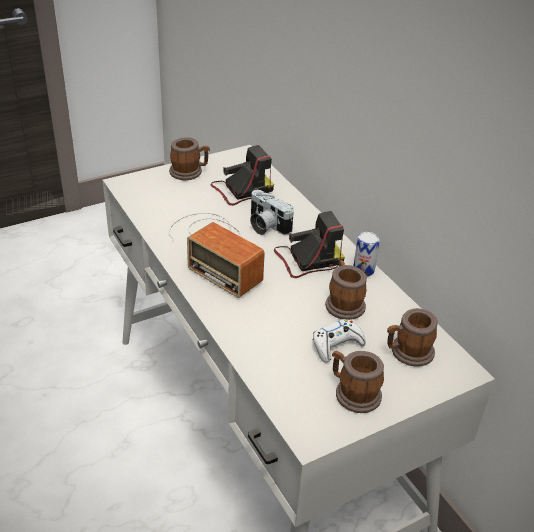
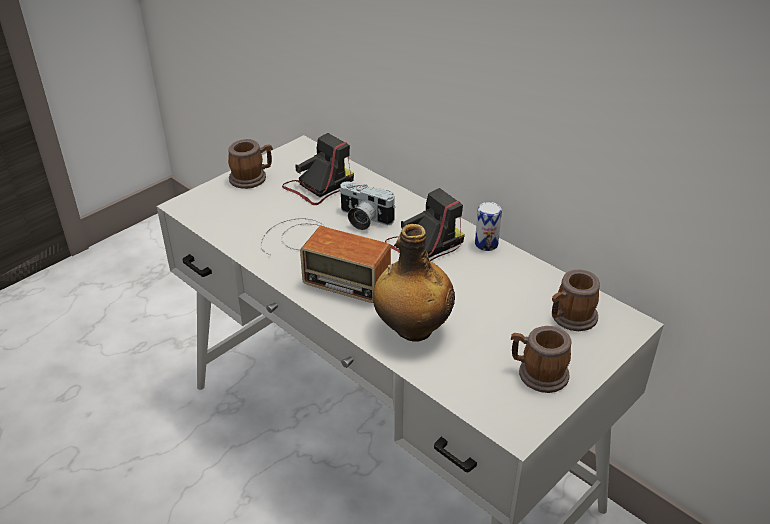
camera: 15 degrees left, 0 degrees up
white game controller [312,319,366,363] -> none
mug [325,260,367,320] -> none
none -> bottle [373,224,455,342]

